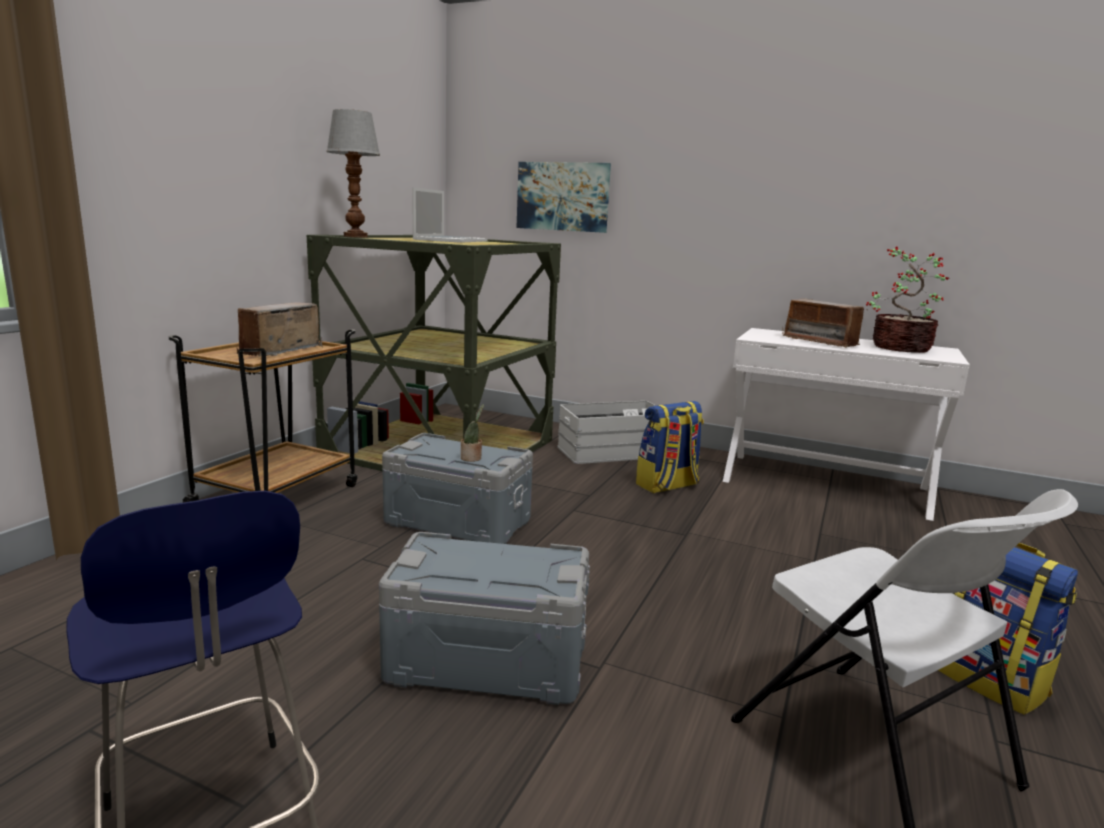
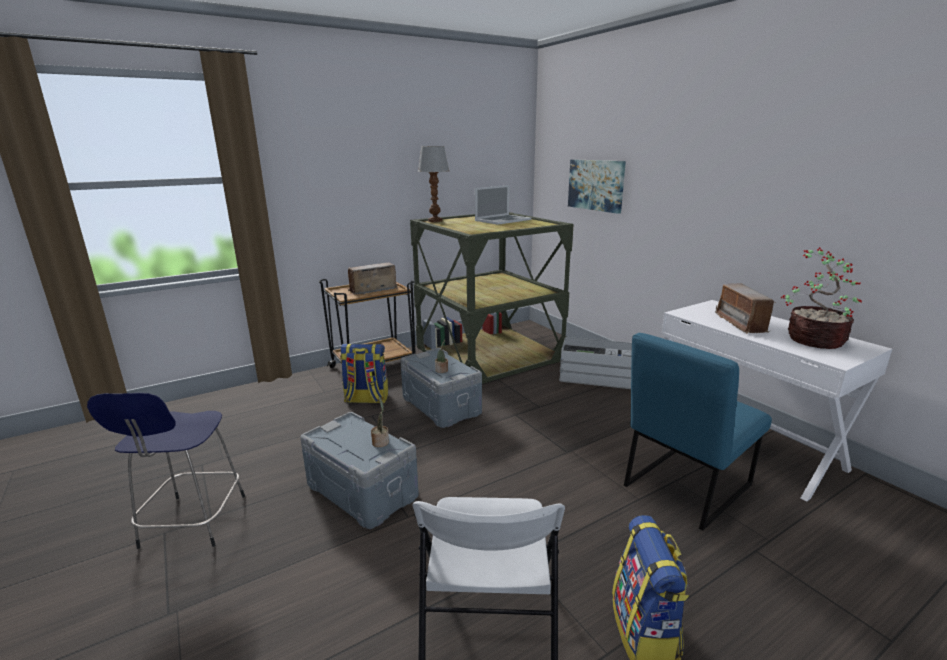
camera: 35 degrees right, 5 degrees up
backpack [636,401,704,493] -> backpack moved to [340,344,388,403]
none -> potted plant [371,397,389,447]
none -> blue chair [624,333,772,531]

